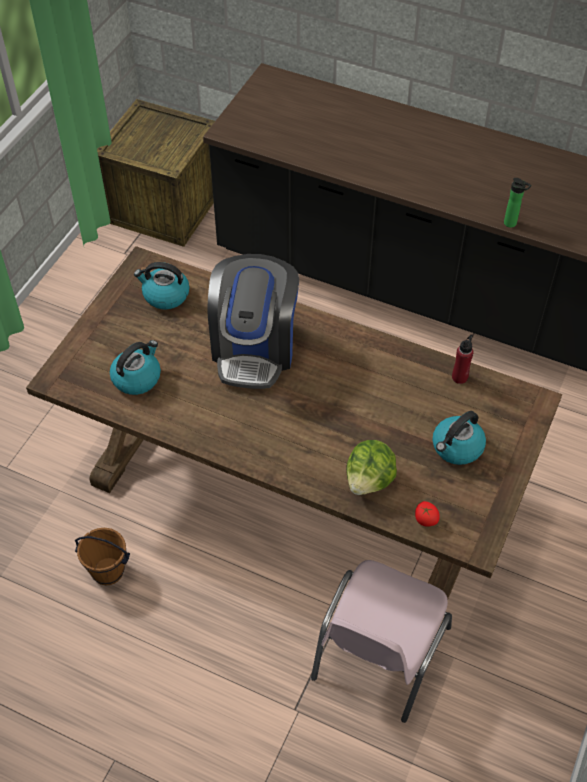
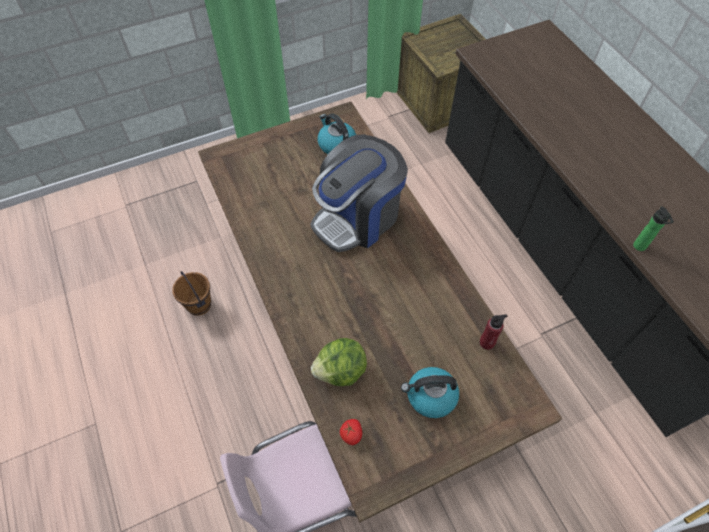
camera: 40 degrees right, 5 degrees up
kettle [110,340,161,395] -> none

